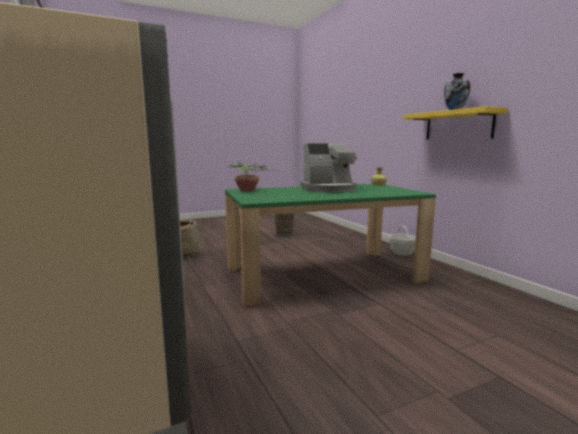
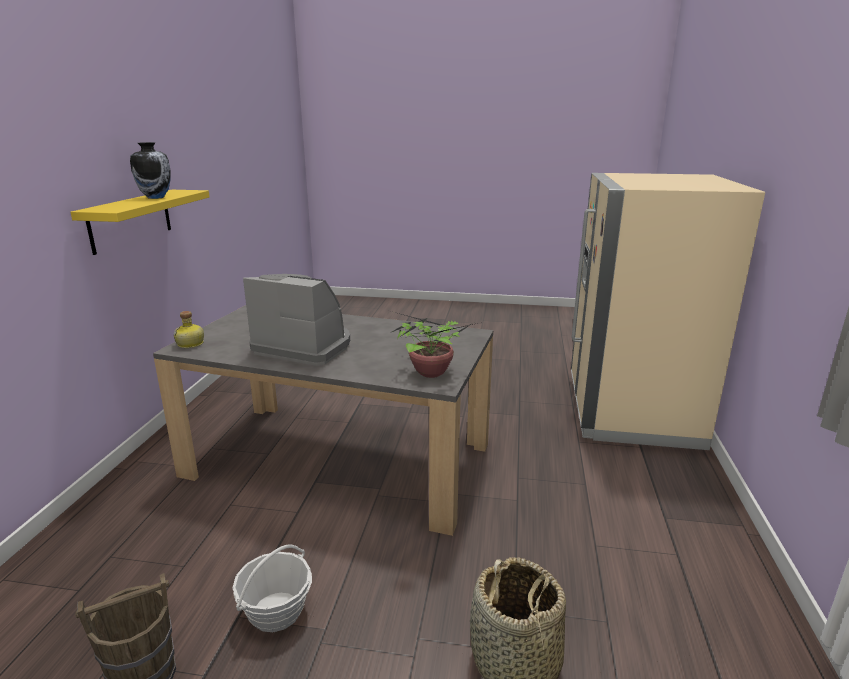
camera: 145 degrees left, 10 degrees up
green dining table [225,184,436,307] -> grey dining table [153,305,493,536]
basket [389,225,416,256] -> basket moved to [232,544,312,632]

